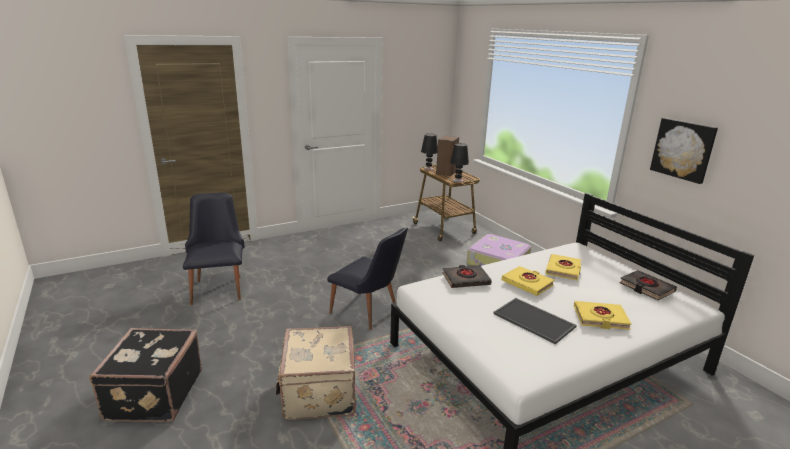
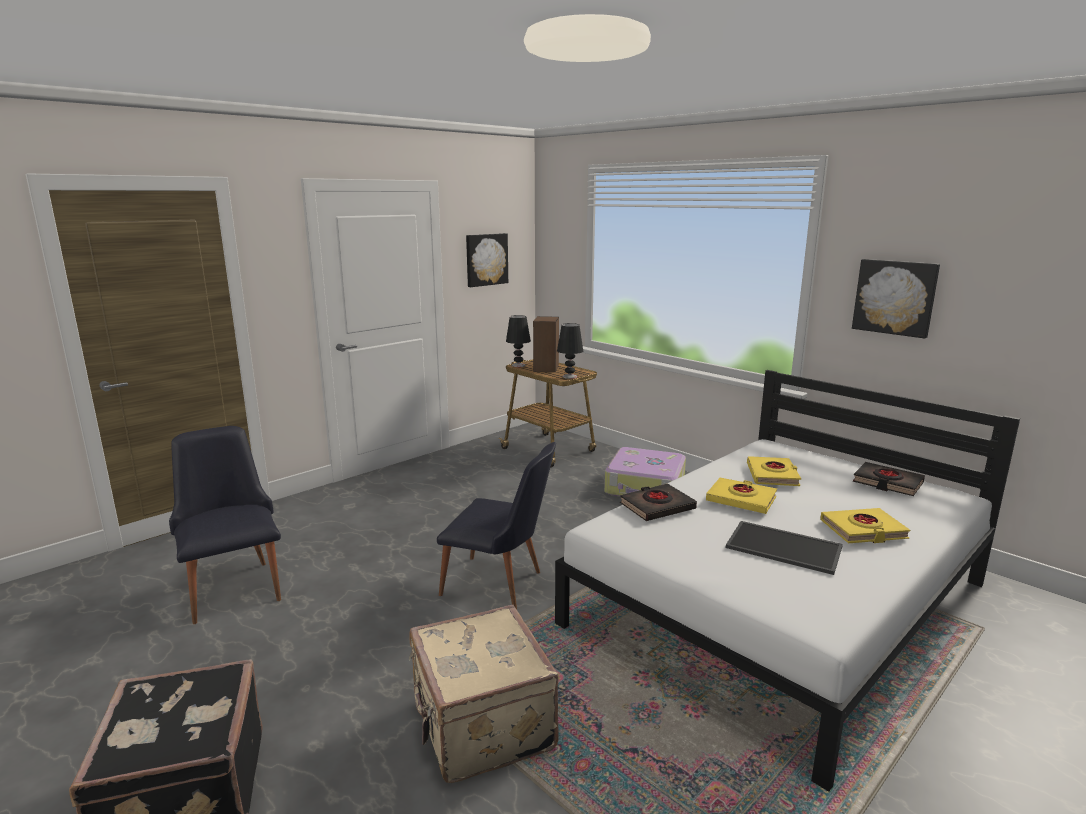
camera: 15 degrees left, 5 degrees down
none -> picture [466,233,508,287]

